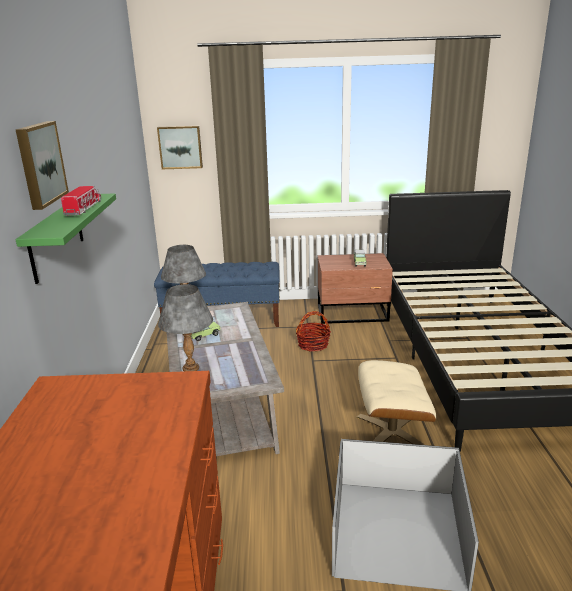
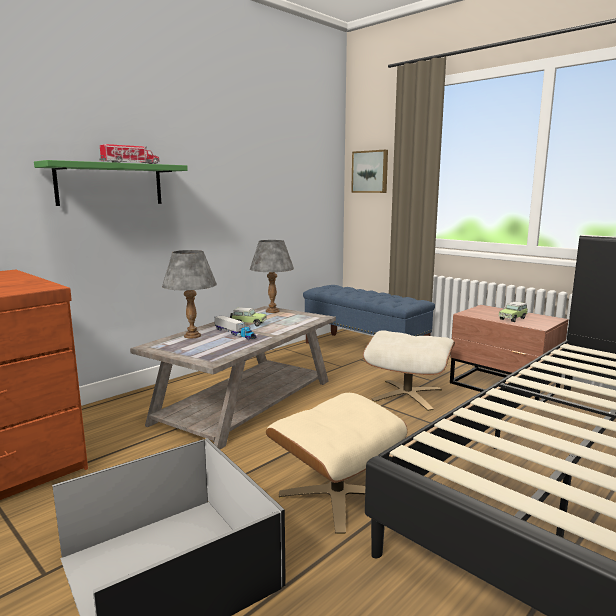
camera: 45 degrees right, 10 degrees down
picture [16,121,69,210] -> none
basket [296,311,331,352] -> beige ottoman [363,330,455,411]
none -> toy truck [215,315,256,340]

